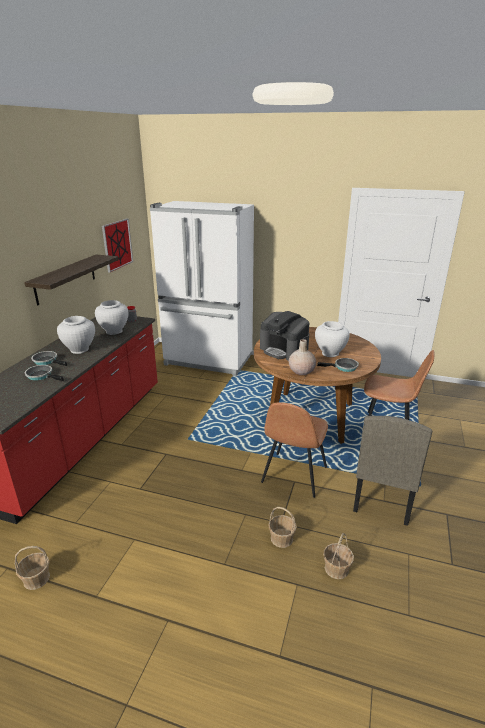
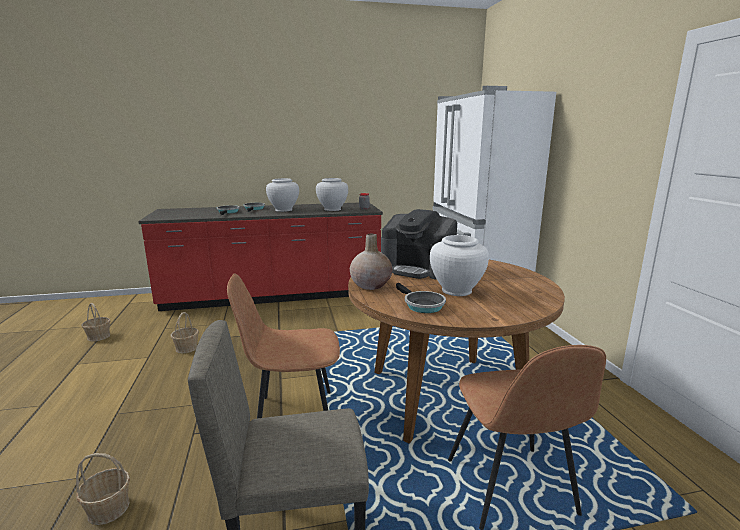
camera: 60 degrees right, 10 degrees down
shelf [24,255,118,306] -> none
picture [102,218,133,273] -> none
coffee machine [260,311,309,361] -> coffee machine turned 75 degrees counterclockwise [381,209,457,280]
basket [268,507,297,548] -> basket moved to [170,312,199,353]

